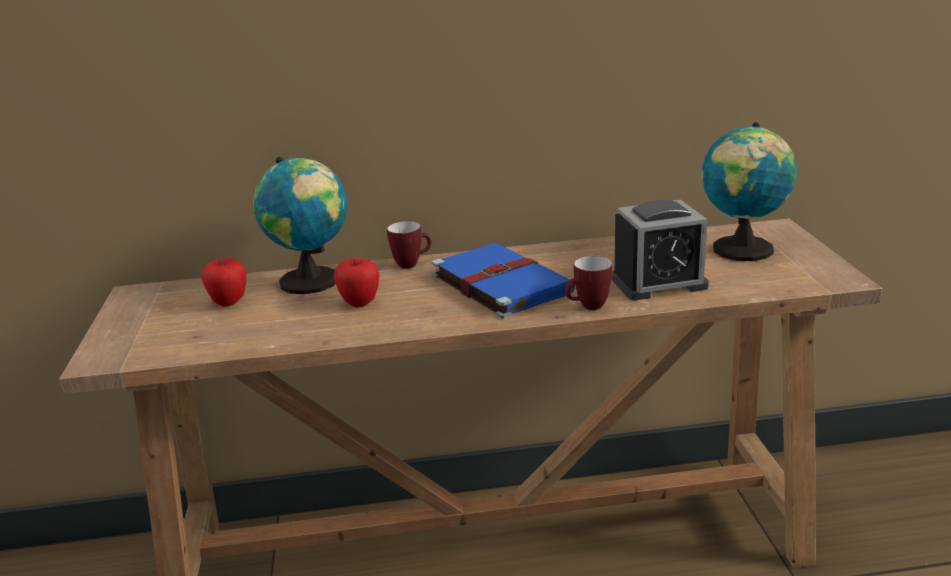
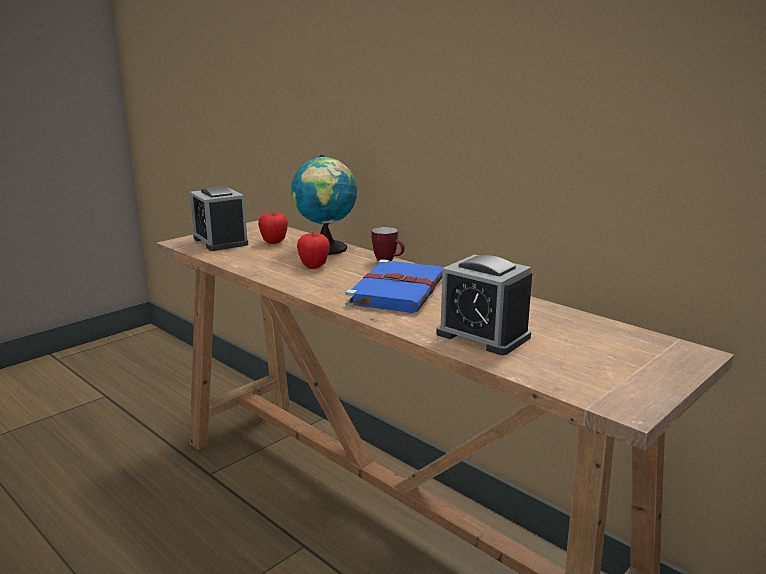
camera: 50 degrees right, 5 degrees down
mug [565,256,613,310] -> none
globe [702,122,796,261] -> none
none -> alarm clock [190,186,248,251]

